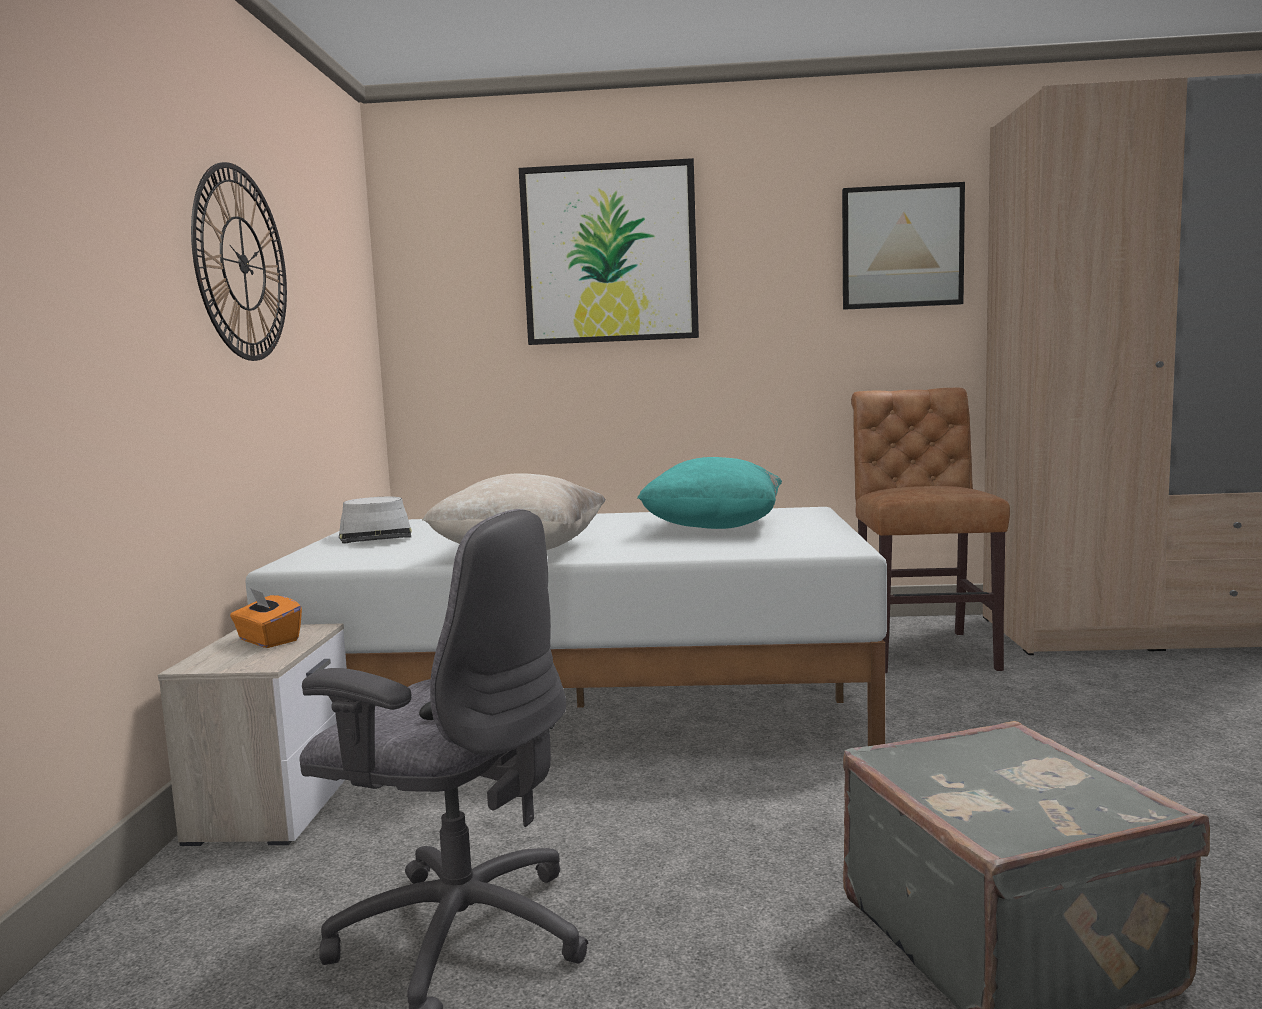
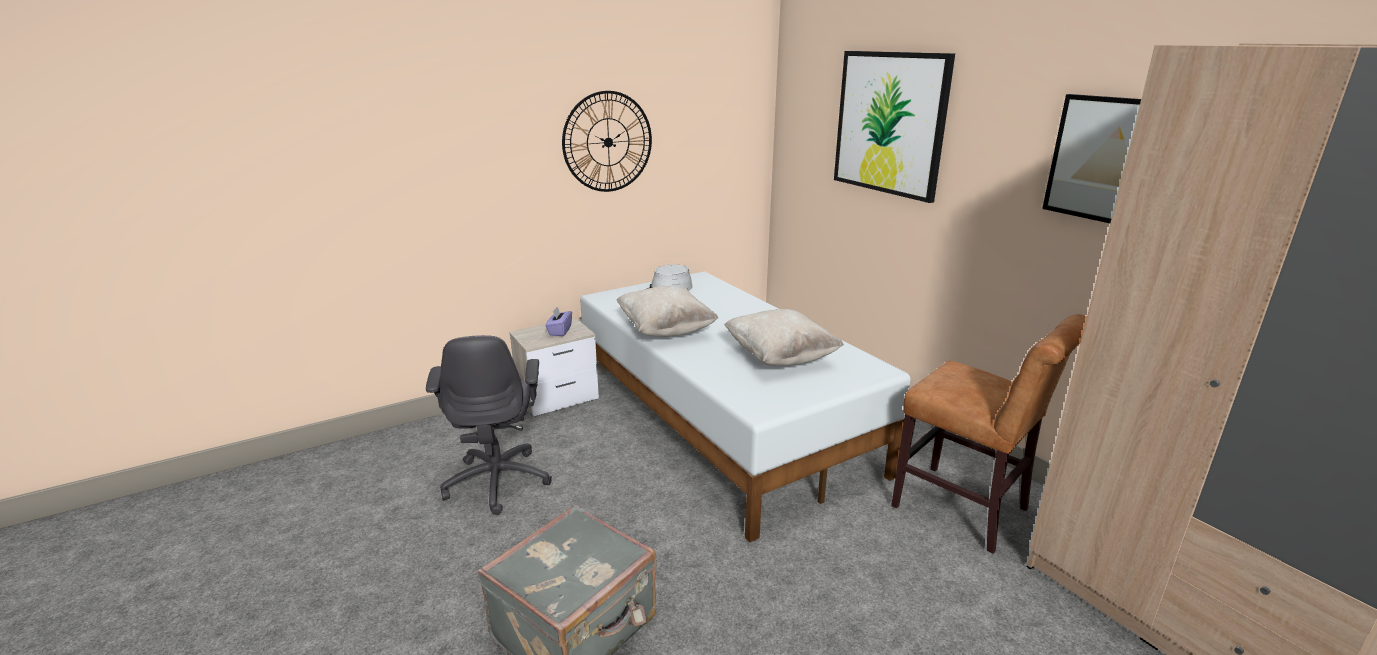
camera: 55 degrees right, 15 degrees up
orange tissue box [230,588,302,648] -> purple tissue box [545,307,572,336]
turquoise pillow [637,457,782,529] -> beige pillow [724,309,844,366]
brown chair [851,388,1010,673] -> brown chair turned 75 degrees clockwise [891,314,1087,554]

